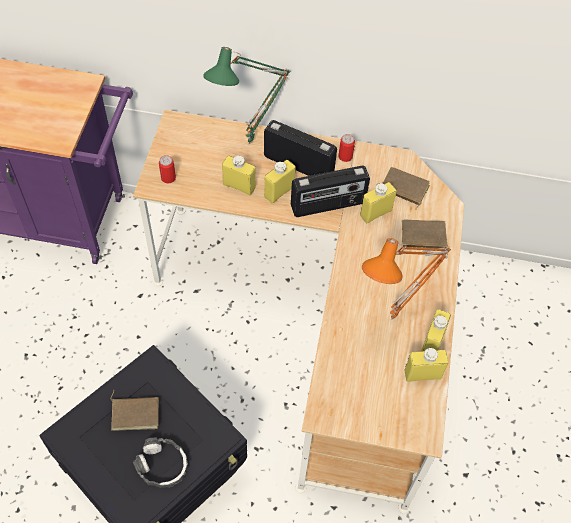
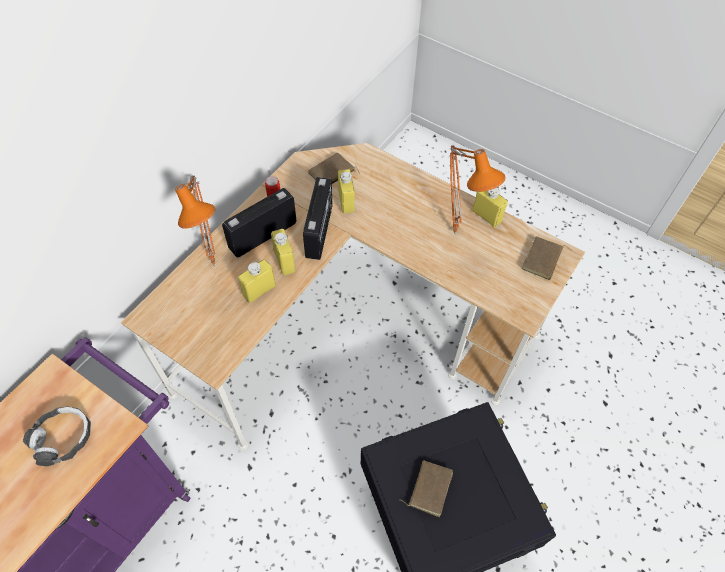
camera: 65 degrees left, 0 degrees up
headphones [133,438,188,488] -> headphones moved to [23,406,91,466]
can [159,155,176,184] -> none
green table lamp [203,47,291,145] -> orange table lamp [175,175,216,265]
brown book [402,220,450,256] -> brown book moved to [521,236,572,280]
yellow bottle [404,347,449,382] -> none

